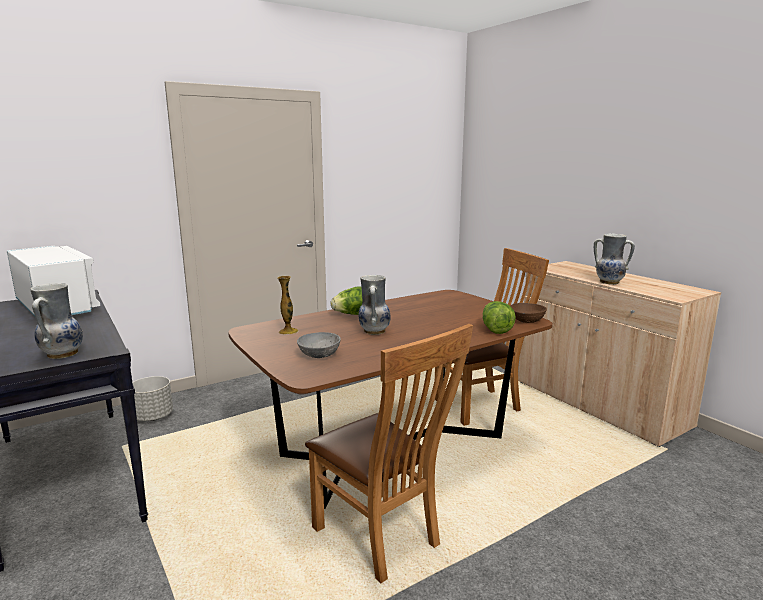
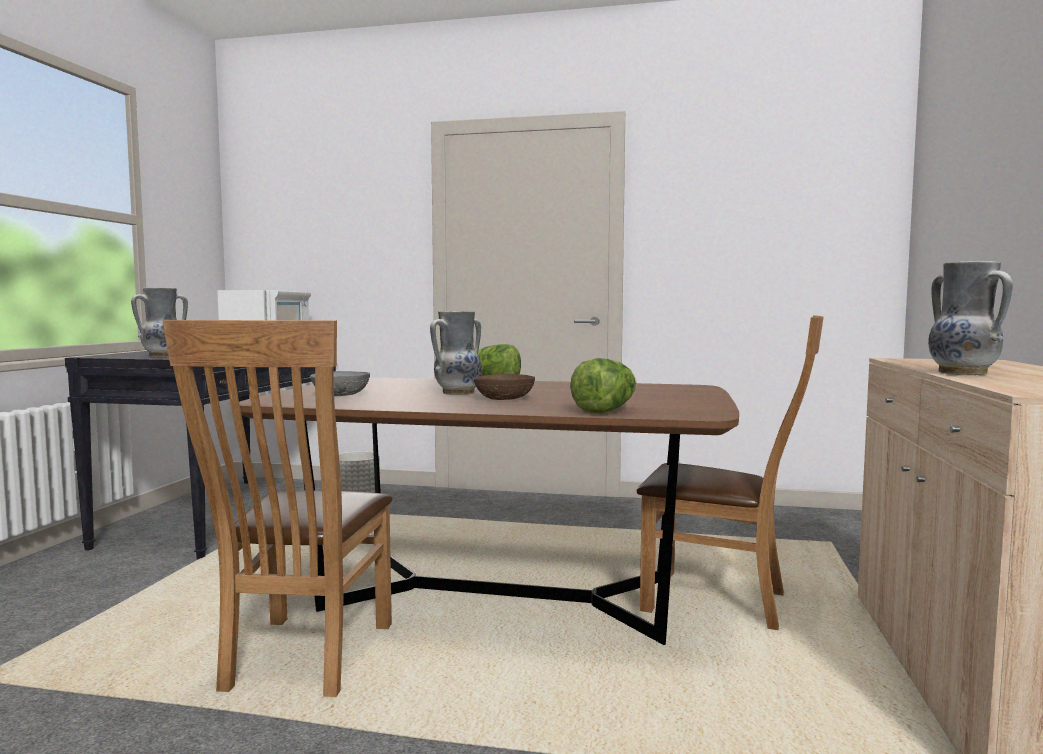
camera: 45 degrees right, 10 degrees down
vase [277,276,298,335] -> none
brown bowl [510,303,547,323] -> brown bowl moved to [474,374,535,400]

